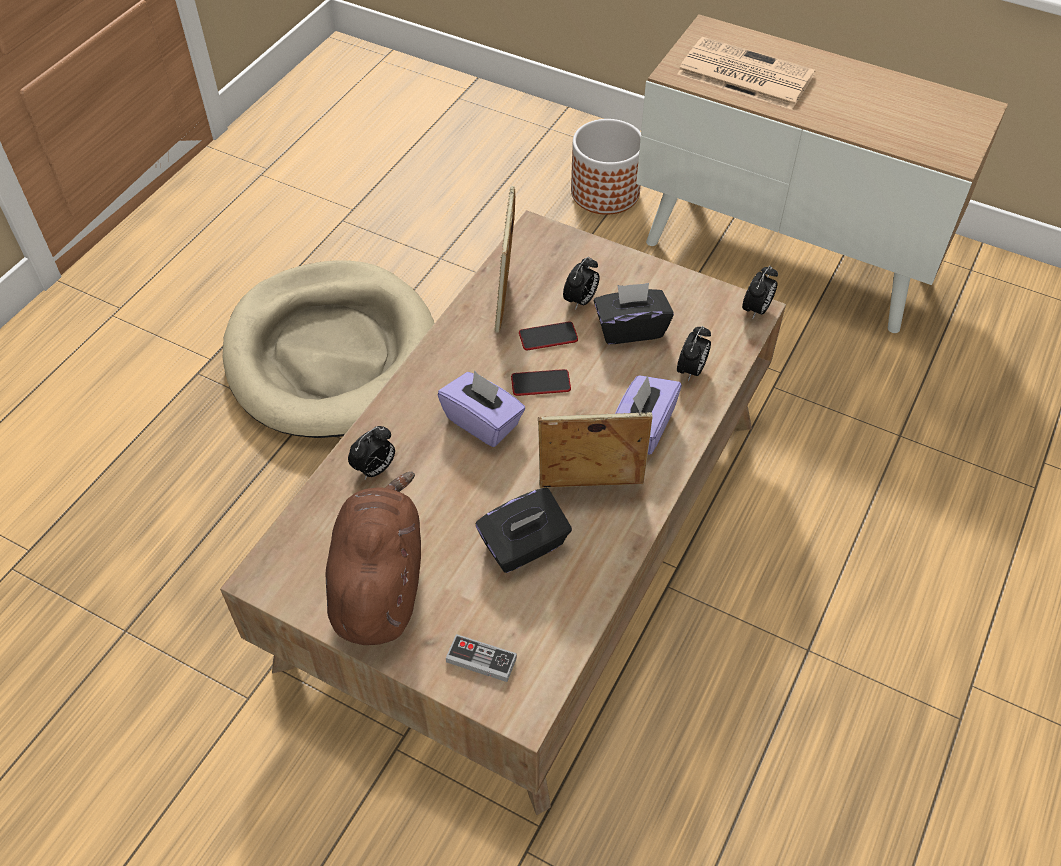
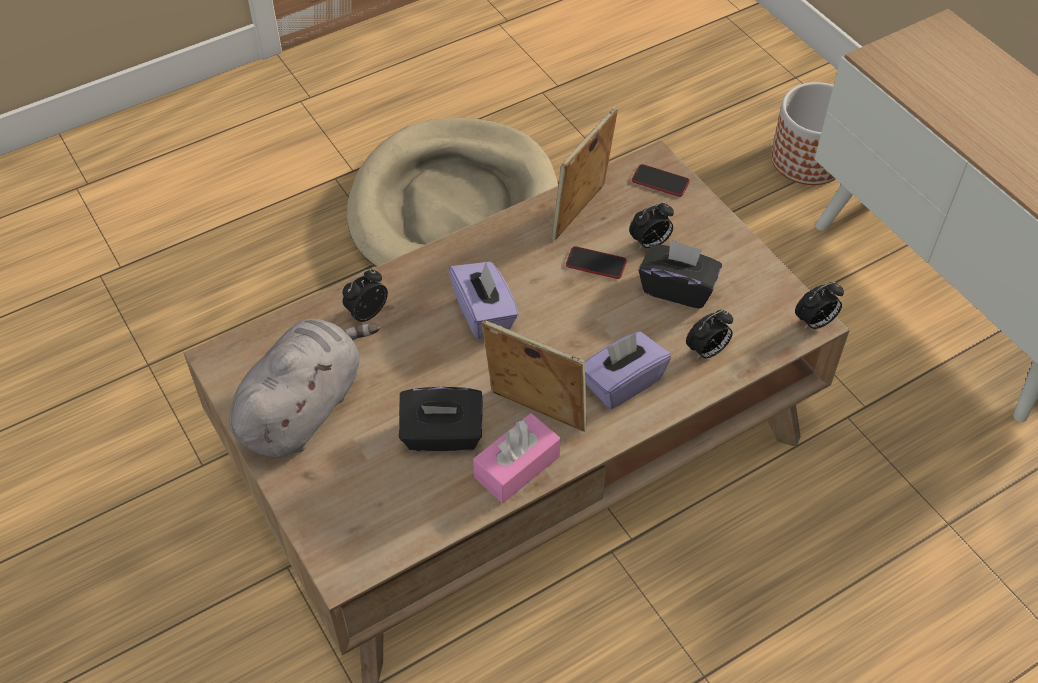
camera: 30 degrees right, 0 degrees up
brown plush toy [326,472,421,645] -> grey plush toy [229,319,380,458]
alarm clock [348,426,395,479] -> alarm clock turned 150 degrees clockwise [343,269,388,322]
game controller [446,634,517,682] -> none
phone [511,369,571,396] -> phone moved to [632,164,690,197]
newspaper [677,37,816,110] -> none
none -> pink tissue box [473,413,560,503]

